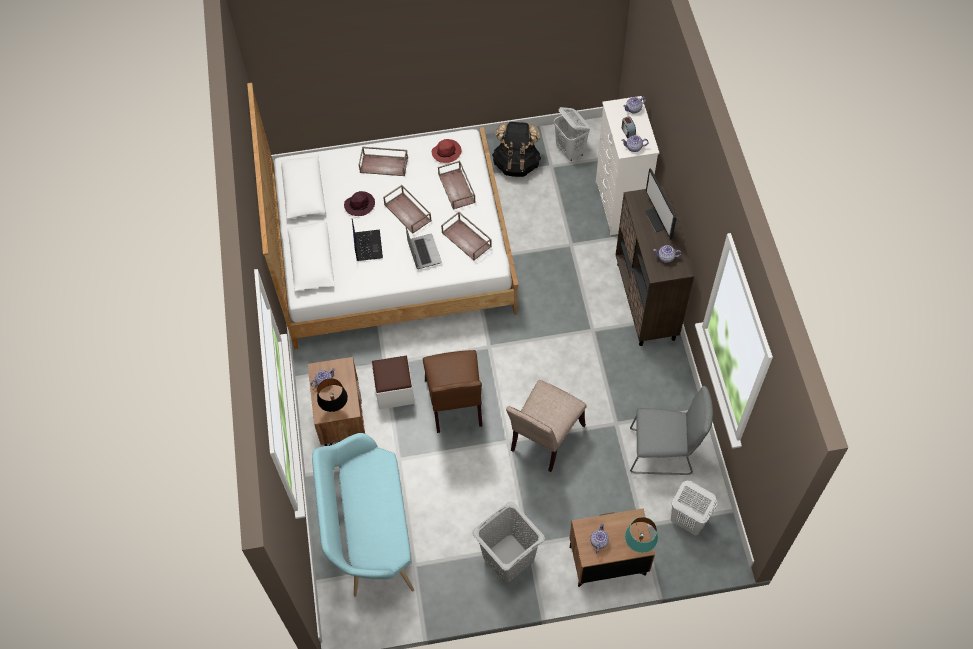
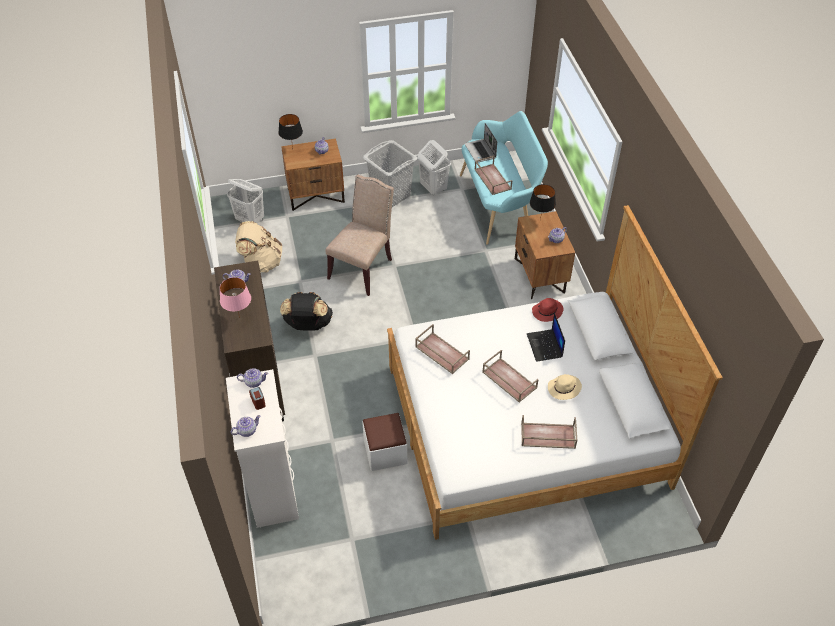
camera: 175 degrees right, 10 degrees down
purple hat [344,191,375,216] -> beige hat [548,374,582,400]
white ottoman [372,356,415,409] -> white ottoman moved to [362,413,407,471]
laptop [406,227,442,269] -> laptop moved to [465,123,497,162]
brown chair [423,350,482,433] -> none
red hat [432,139,461,163] -> red hat moved to [532,298,564,322]
brown tray [438,161,476,210] -> brown tray moved to [475,156,512,195]
black backpack [492,122,541,177] -> black backpack moved to [280,292,333,331]
white laundry basket [554,107,590,161] -> white laundry basket moved to [418,140,451,196]
turquoise table lamp [625,517,658,553] -> black table lamp [278,114,303,148]
grey chair [630,386,713,475] -> beige backpack [235,221,282,273]
monitor [645,168,676,239] -> pink table lamp [220,277,251,318]

